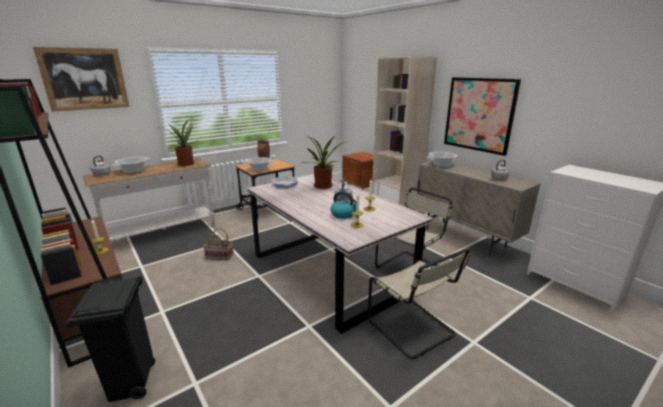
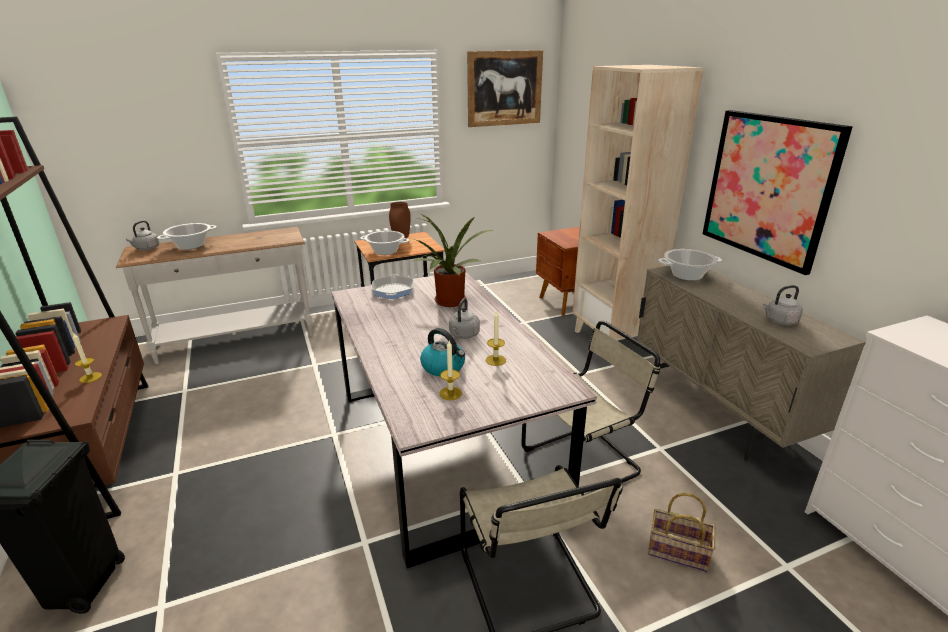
camera: 15 degrees right, 5 degrees up
picture [33,47,129,112] -> picture moved to [467,50,543,127]
potted plant [159,118,203,166] -> none
basket [203,228,234,260] -> basket moved to [648,493,715,572]

